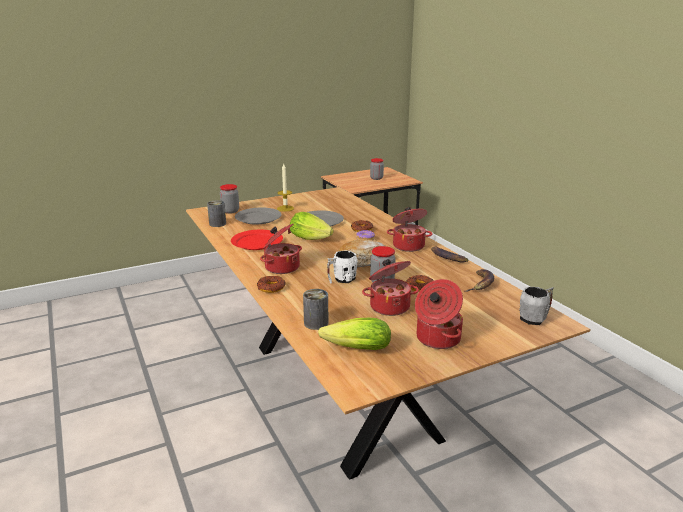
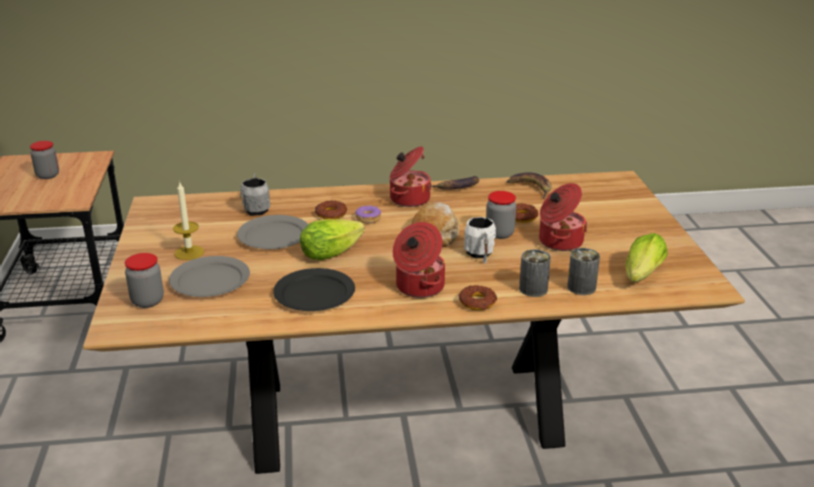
camera: 70 degrees left, 5 degrees up
can [207,200,226,227] -> can moved to [519,250,551,297]
red plate [231,230,283,250] -> black plate [273,268,355,311]
cooking pot [415,279,463,349] -> none
grey mug [519,287,554,325] -> grey mug moved to [240,173,270,216]

